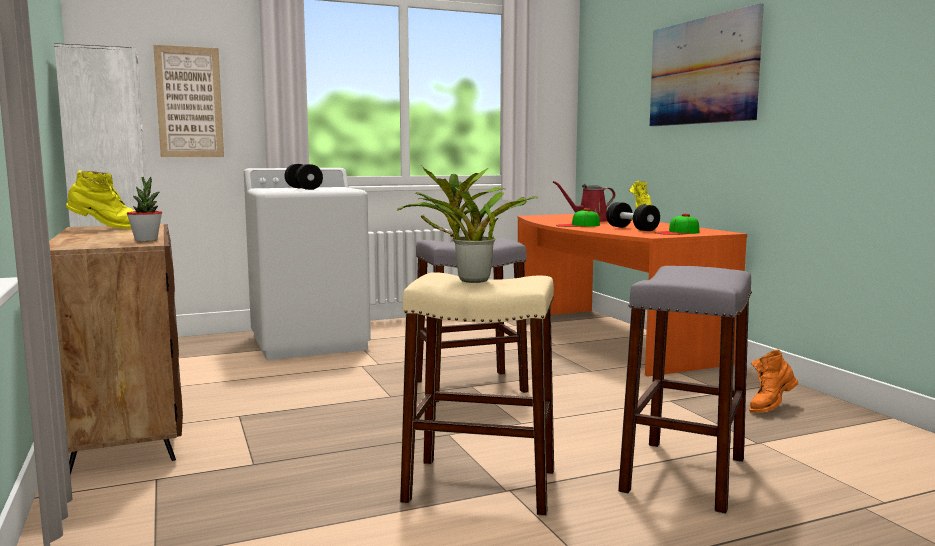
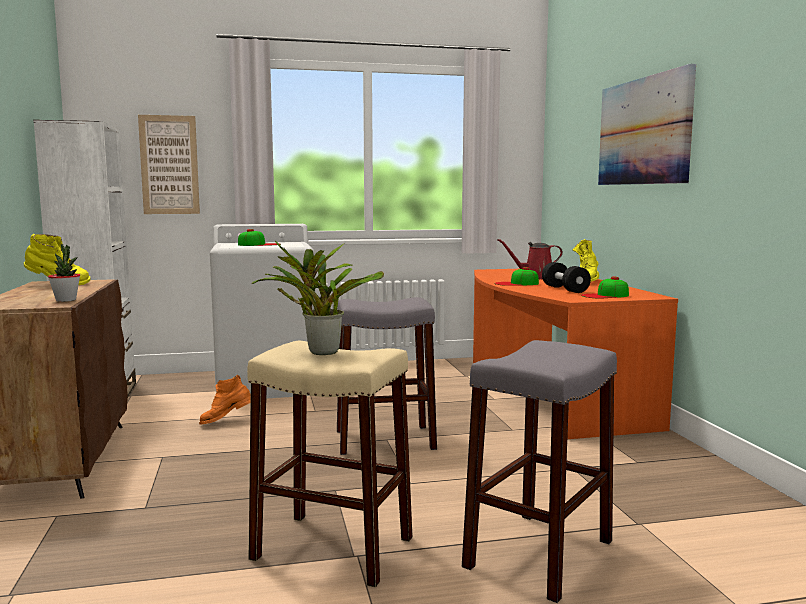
camera: 10 degrees right, 0 degrees up
black dumbbell [285,164,323,190] -> cap [238,229,281,246]
orange boot [749,349,798,413] -> orange boot moved to [199,375,251,425]

